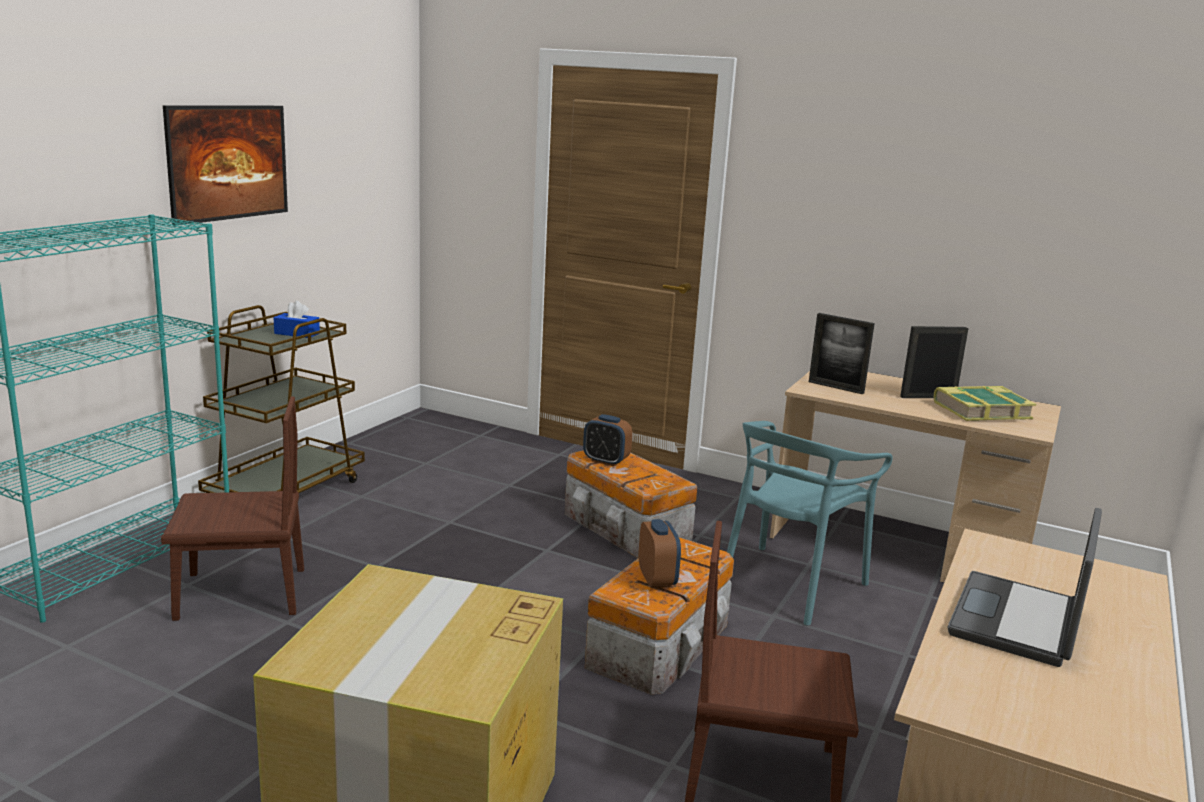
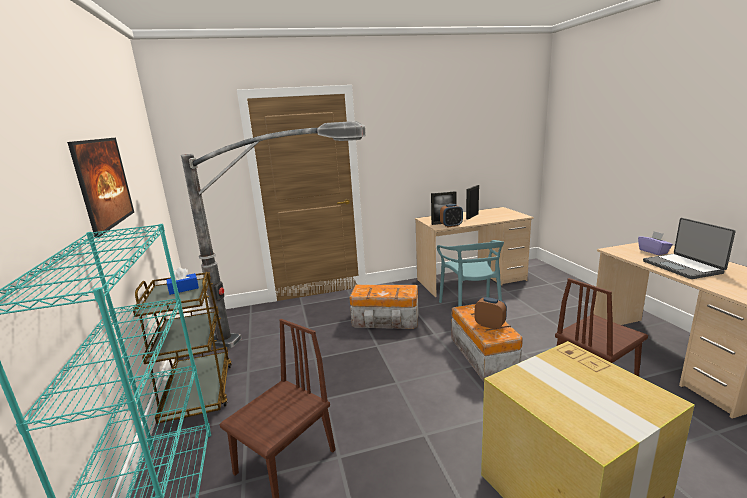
camera: 40 degrees left, 0 degrees up
alarm clock [583,414,632,466] -> alarm clock moved to [440,204,463,227]
book [934,386,1036,421] -> none
none -> floor lamp [181,121,366,348]
none -> purple tissue box [638,231,673,255]

